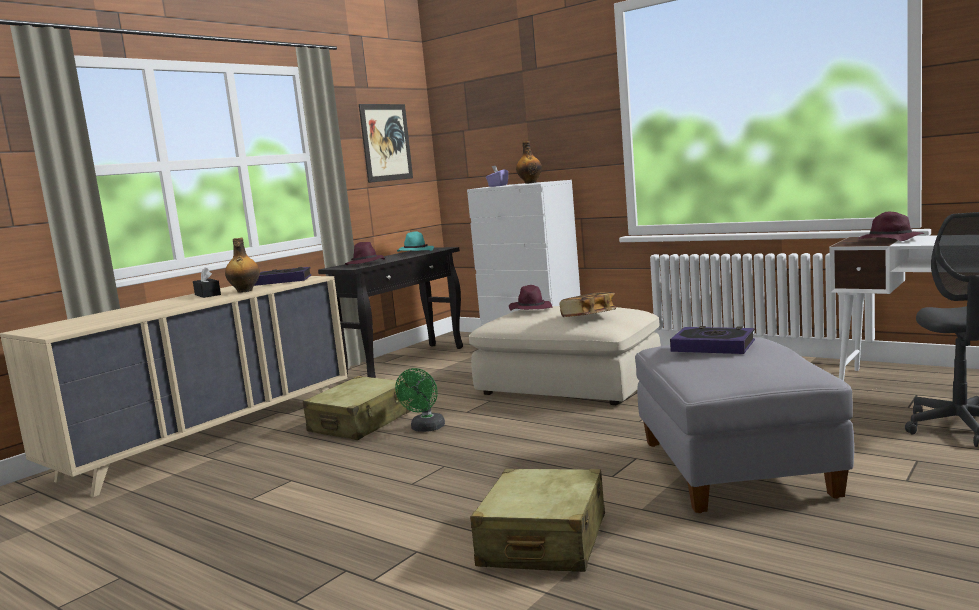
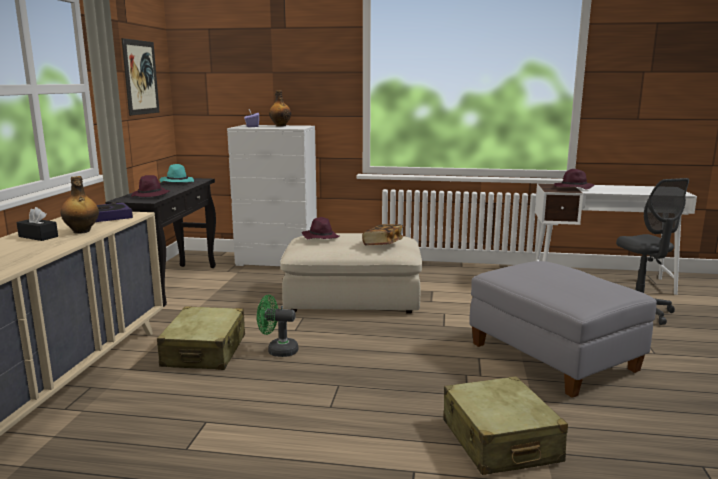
camera: 30 degrees left, 5 degrees up
green fan [395,368,445,432] -> green fan turned 105 degrees clockwise [257,295,298,357]
book [670,326,755,354] -> none

